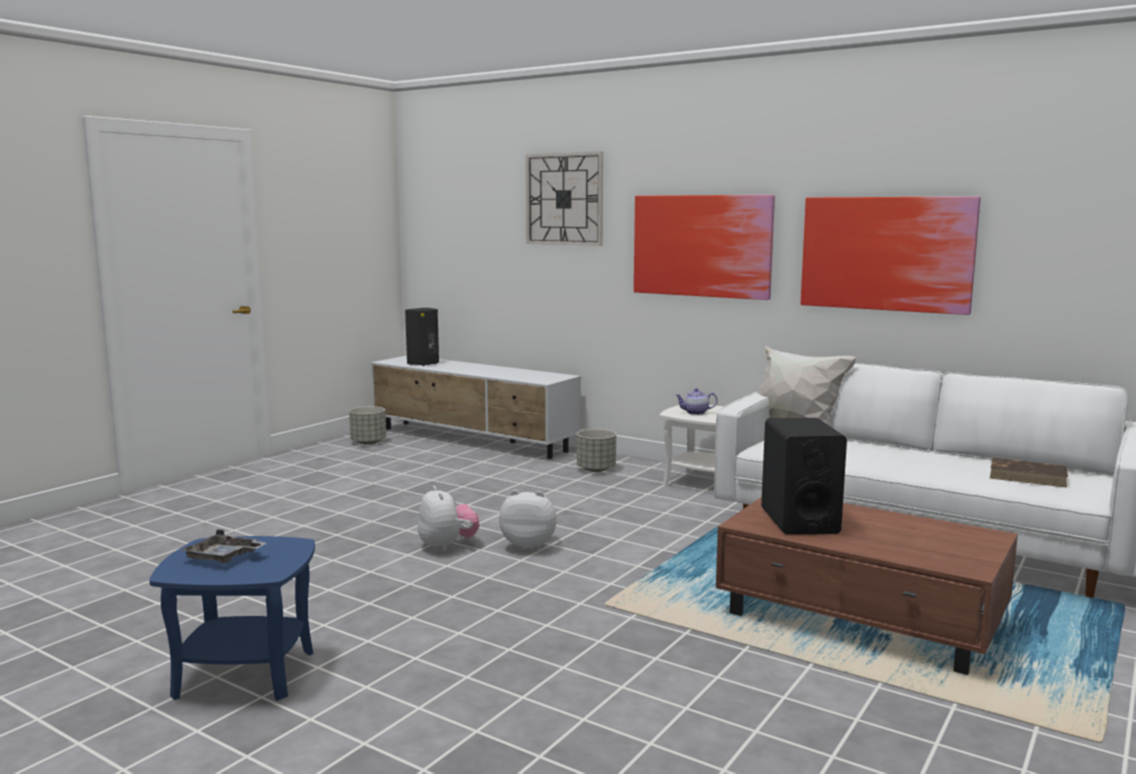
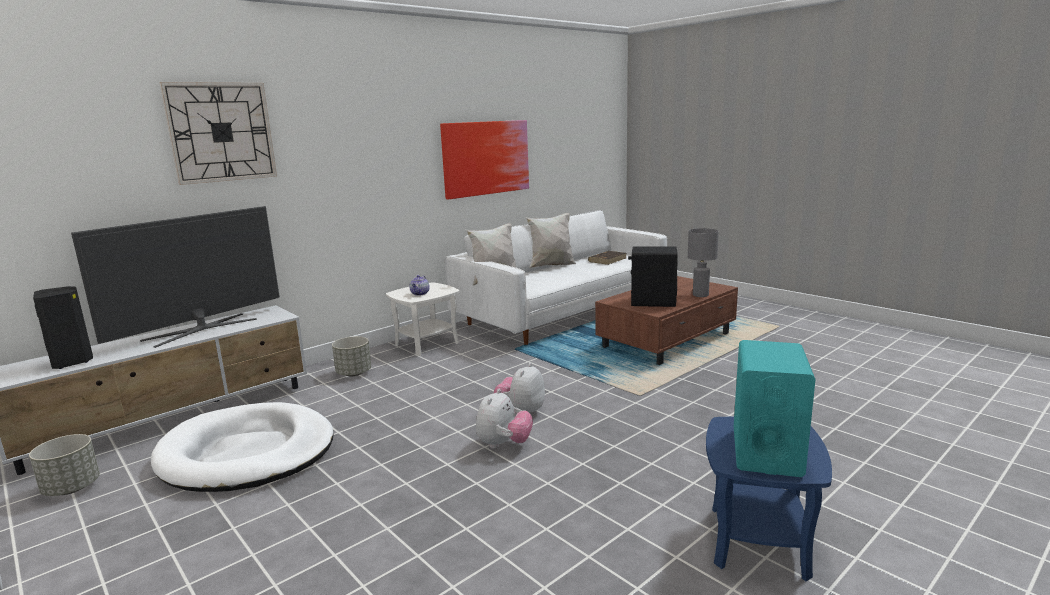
camera: 75 degrees left, 5 degrees up
grey tray [181,529,267,564] -> turquoise speaker [734,340,816,477]
plush toy [418,486,480,552] -> plush toy turned 120 degrees clockwise [476,389,533,449]
picture [634,195,775,300] -> none
none -> television [71,206,280,348]
none -> white dog bed [151,402,334,492]
none -> white pillow [525,213,576,268]
none -> grey table lamp [688,228,719,297]

